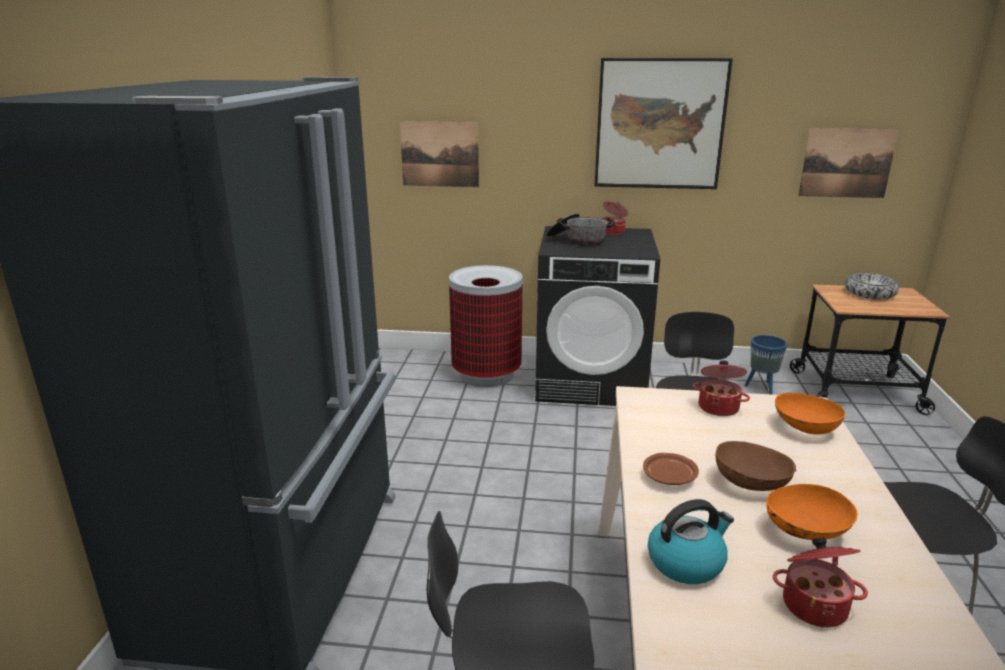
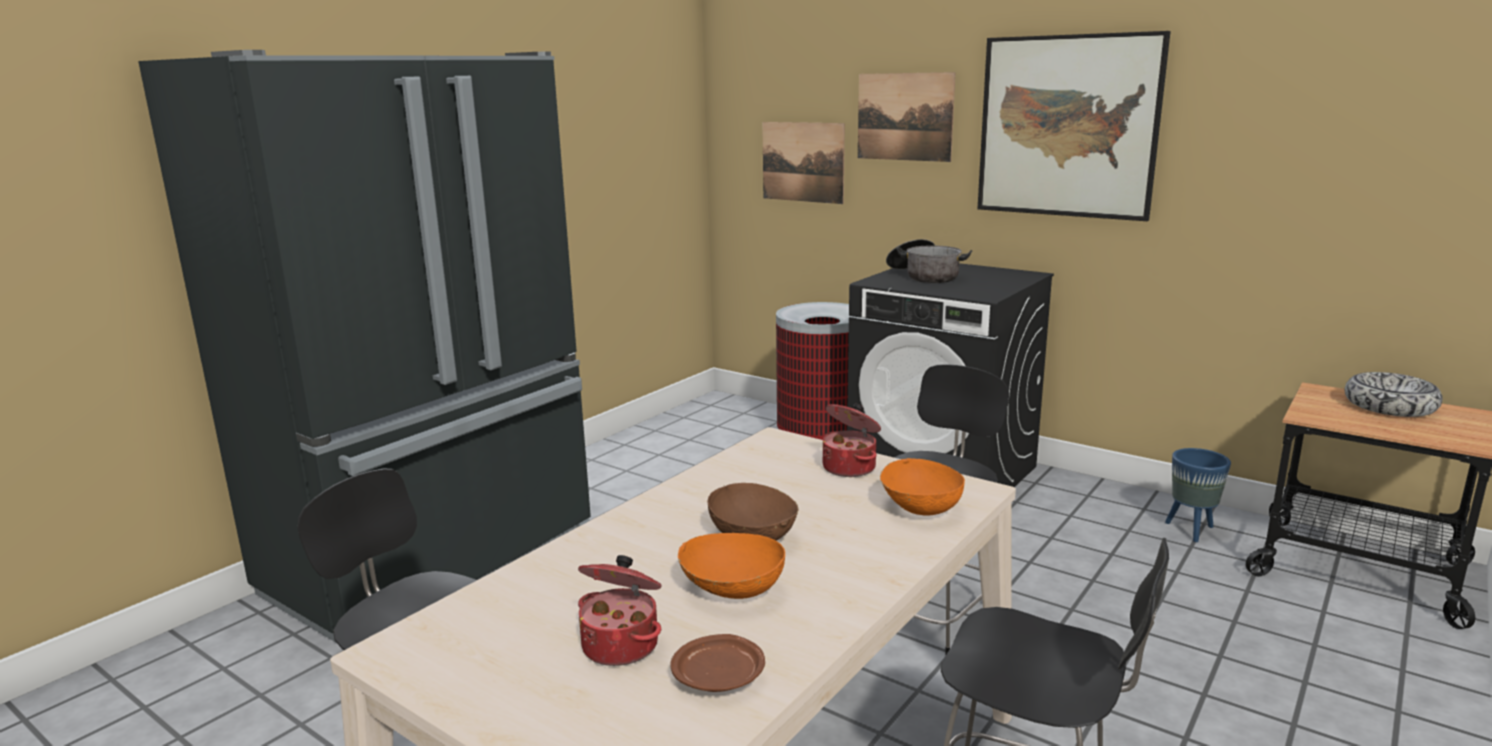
camera: 30 degrees right, 5 degrees down
cooking pot [601,201,628,235] -> none
brown plate [643,453,699,485] -> brown plate moved to [670,634,765,692]
kettle [648,499,734,584] -> none
picture [798,128,899,198] -> picture moved to [858,72,955,162]

